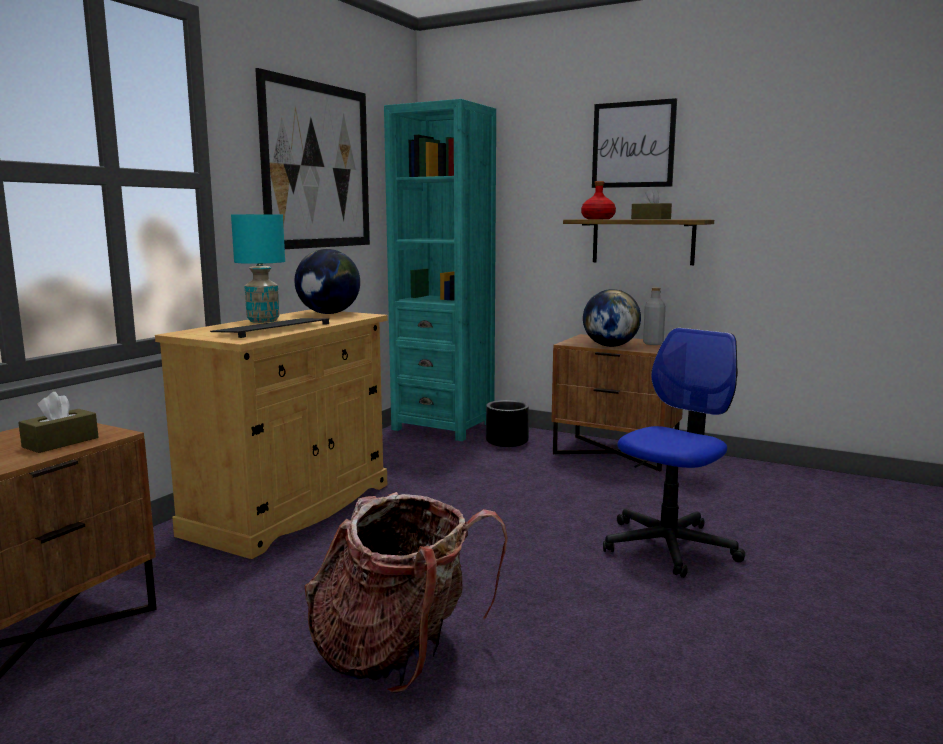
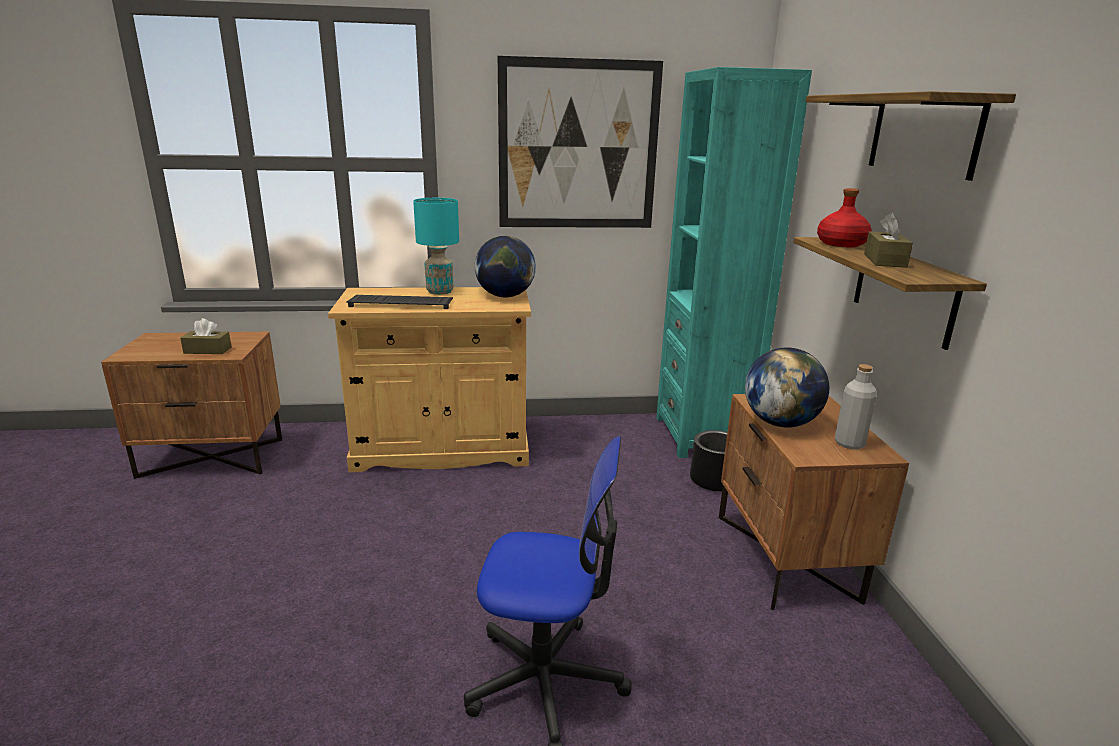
camera: 55 degrees right, 10 degrees up
backpack [305,492,508,693] -> none
picture [592,98,677,188] -> shelf [806,91,1016,181]

